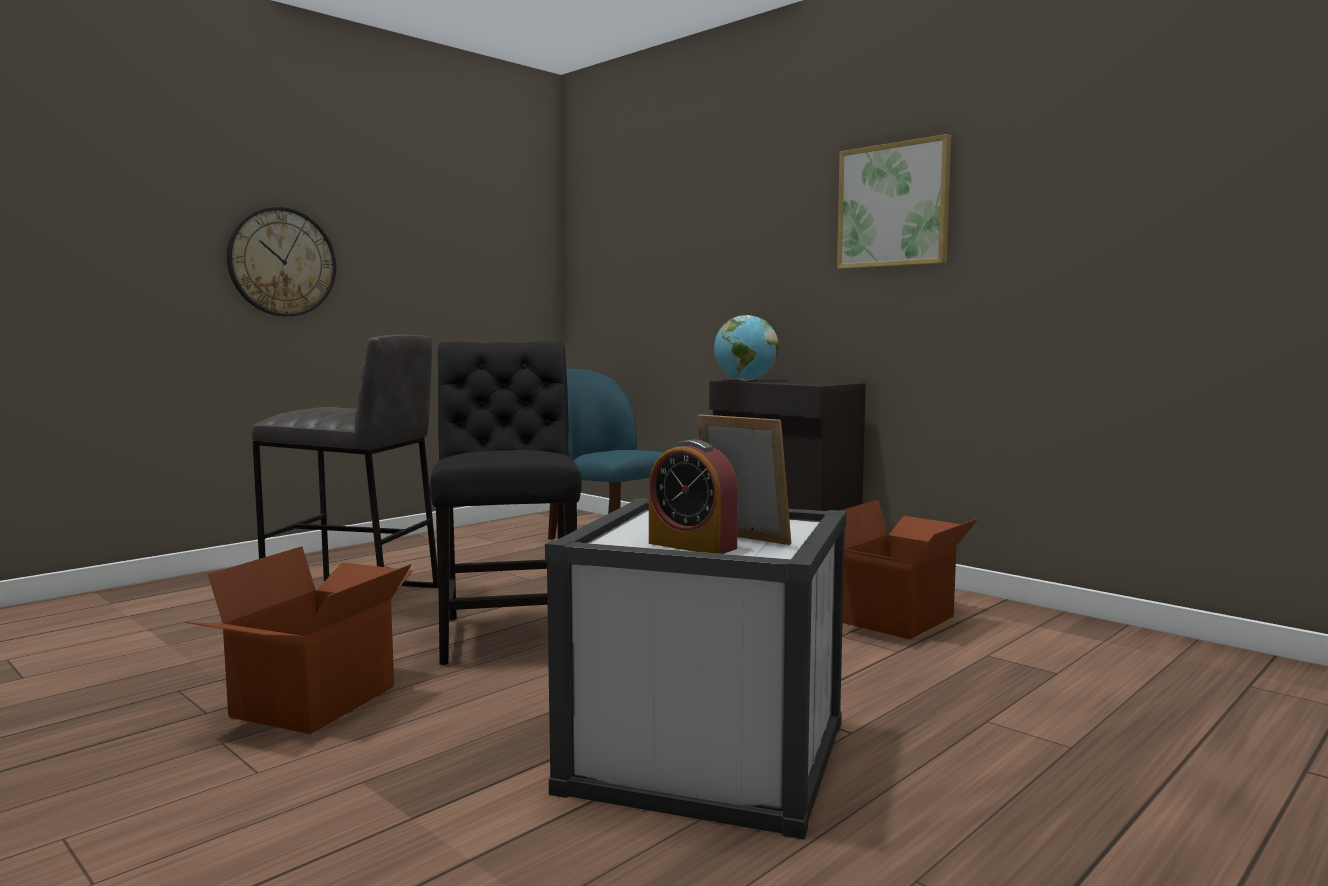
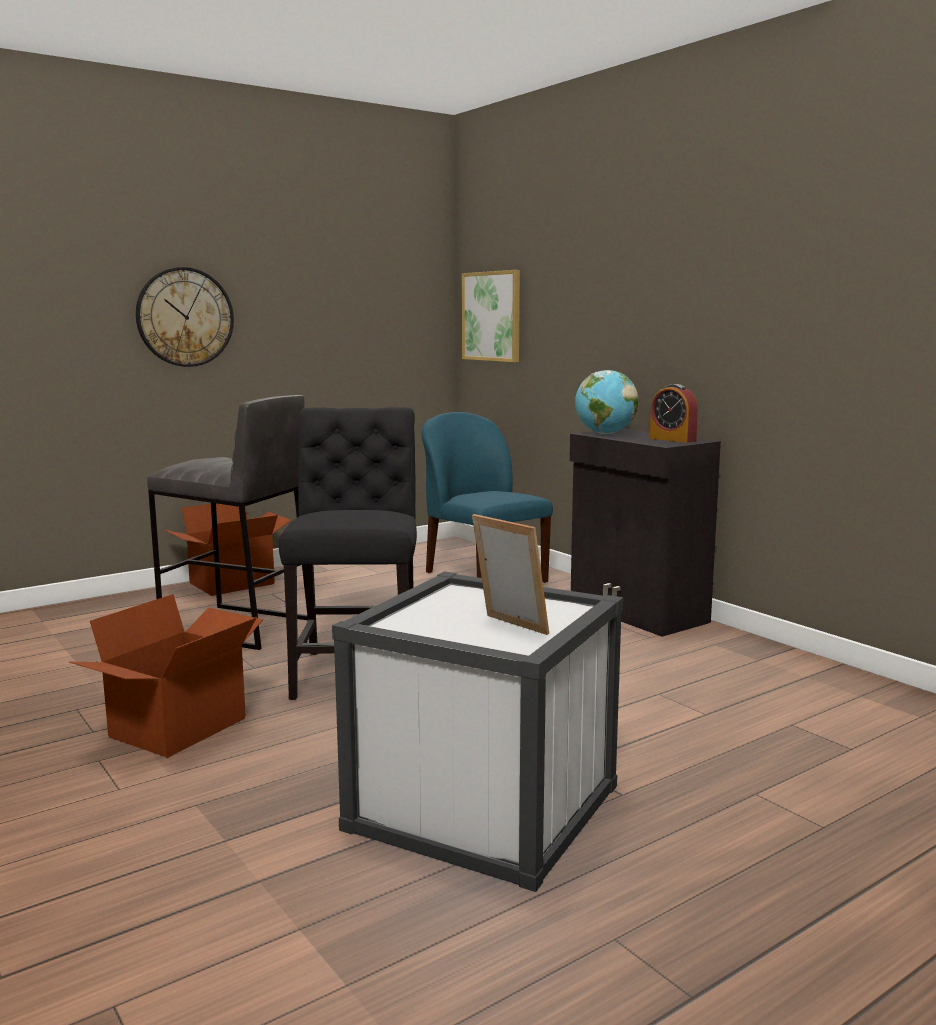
camera: 10 degrees right, 5 degrees up
alarm clock [649,439,738,554] -> alarm clock moved to [650,384,698,443]
picture [837,134,951,269] -> picture moved to [462,270,520,362]
cardboard box [839,500,978,640] -> cardboard box moved to [164,503,291,596]

